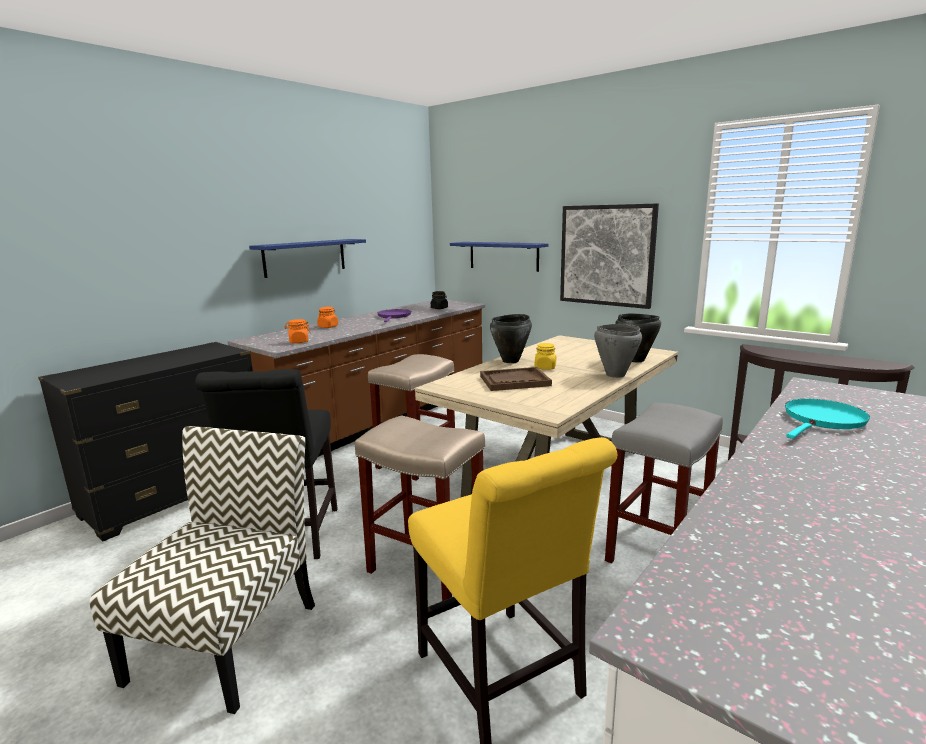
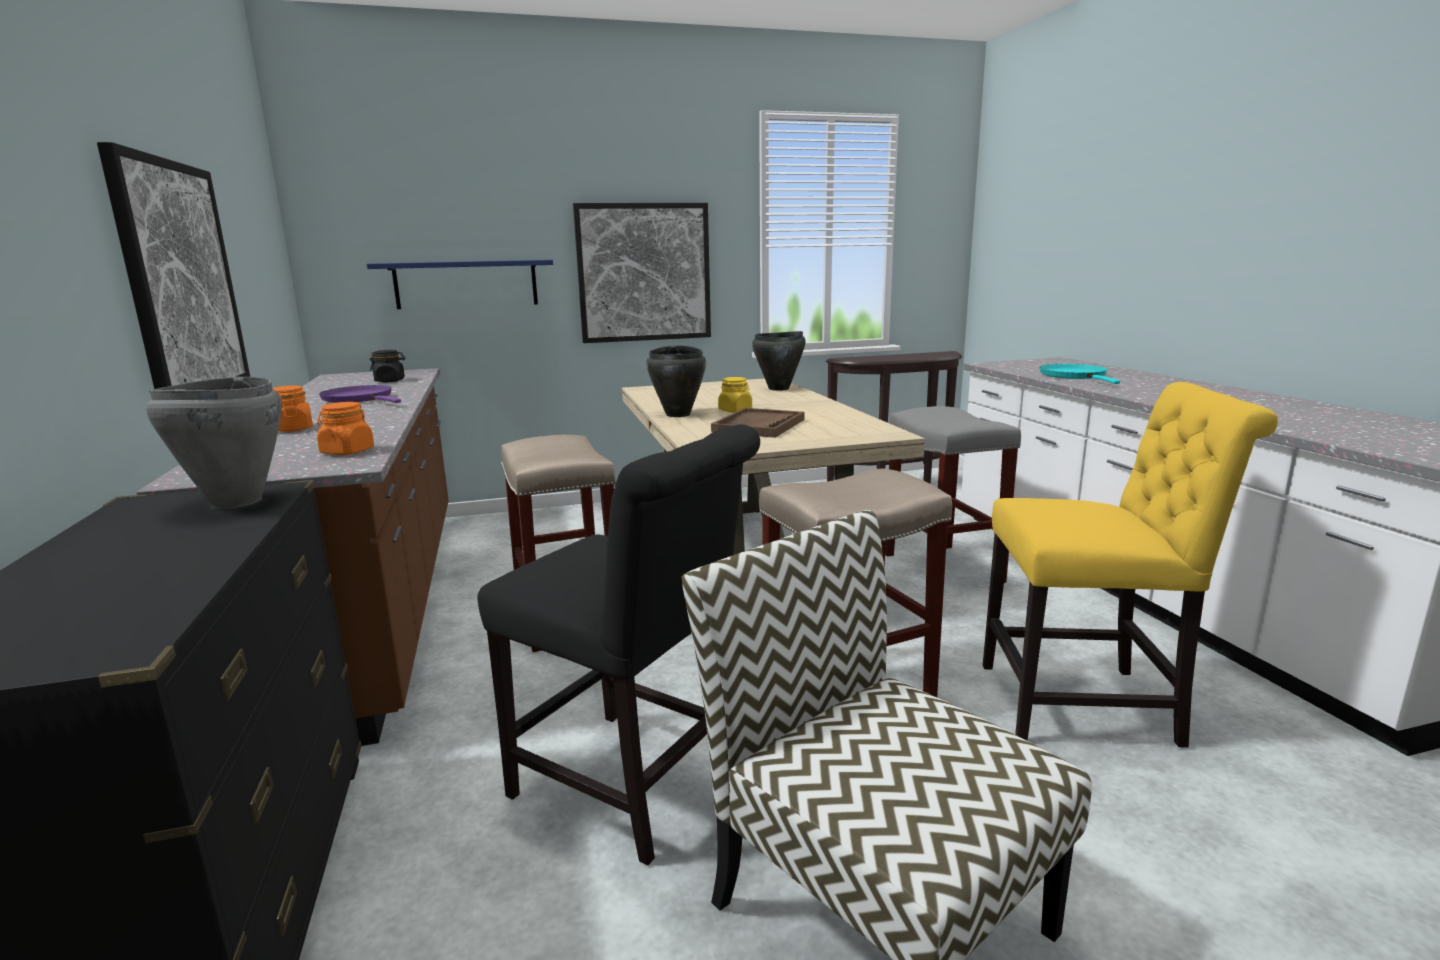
camera: 55 degrees left, 0 degrees up
blue shelf [249,239,366,278] -> picture [97,142,250,389]
grey cooking pot [594,324,642,378] -> grey cooking pot moved to [146,376,282,509]

